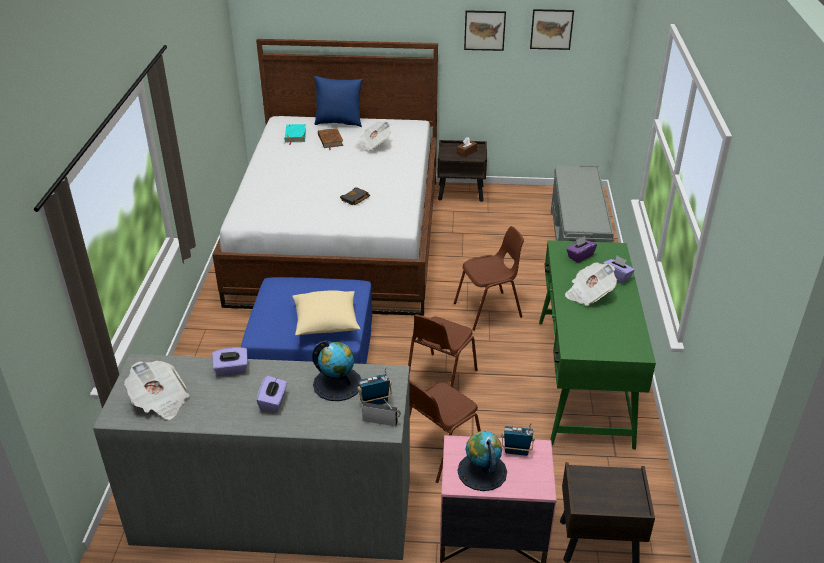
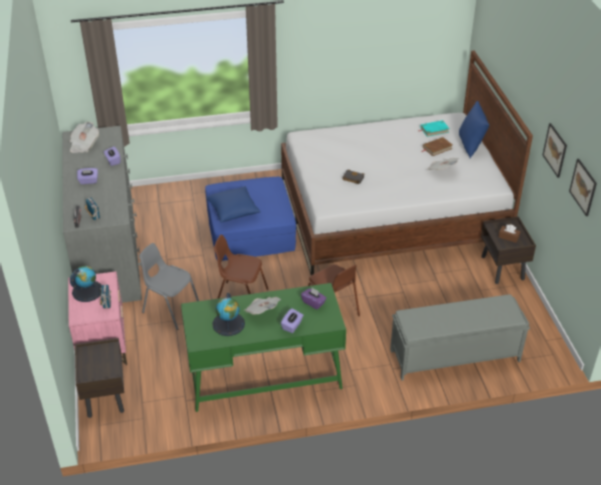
camera: 75 degrees right, 5 degrees up
beige pillow [292,290,360,335] -> blue pillow [206,186,261,223]
globe [312,340,361,401] -> globe moved to [212,293,245,336]
brown chair [410,380,481,483] -> grey chair [139,243,199,330]

